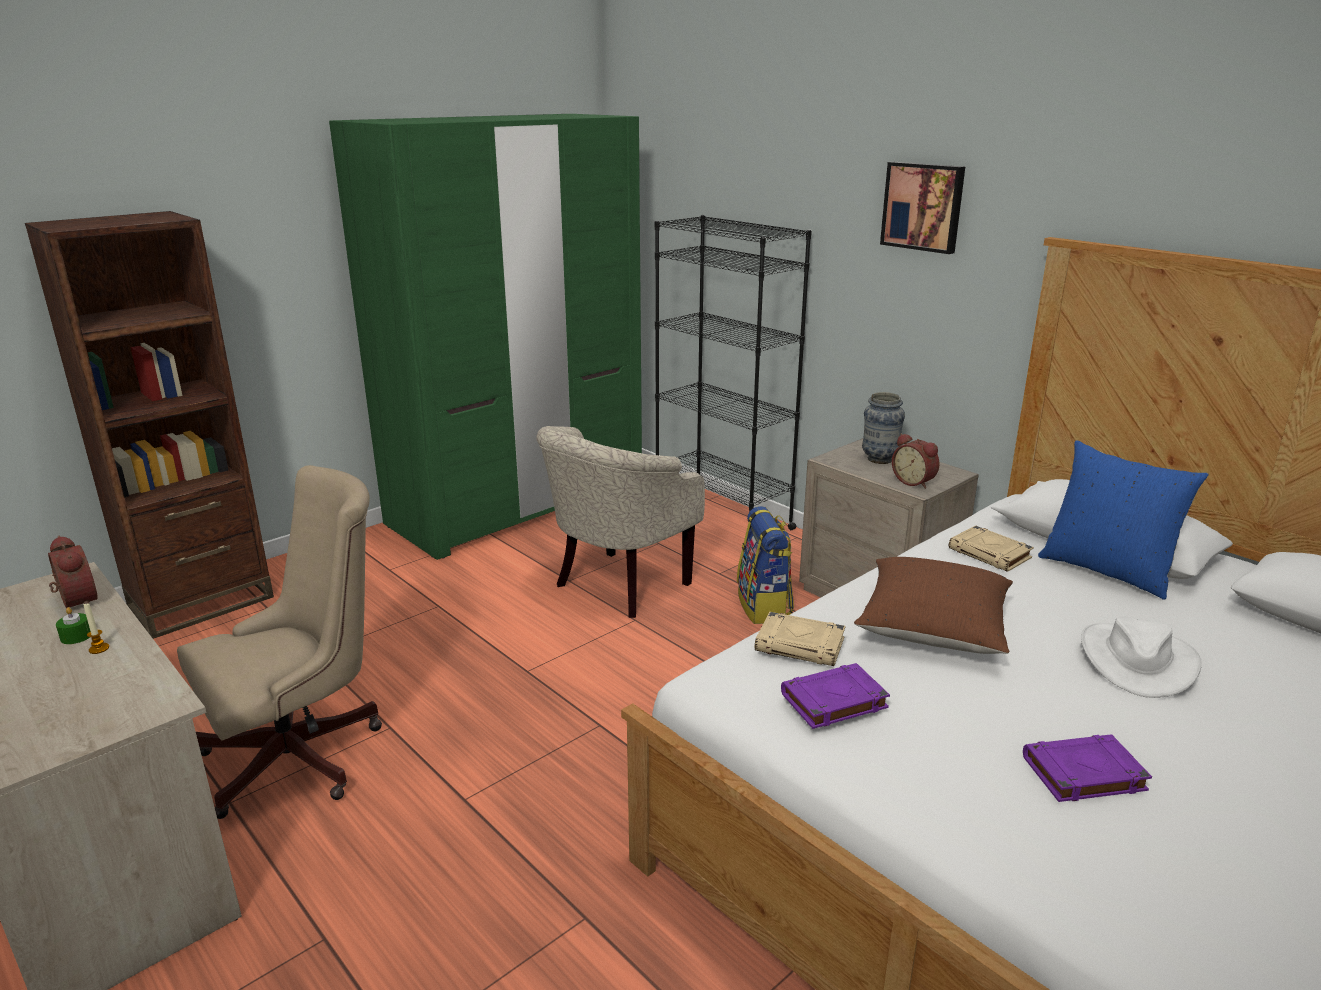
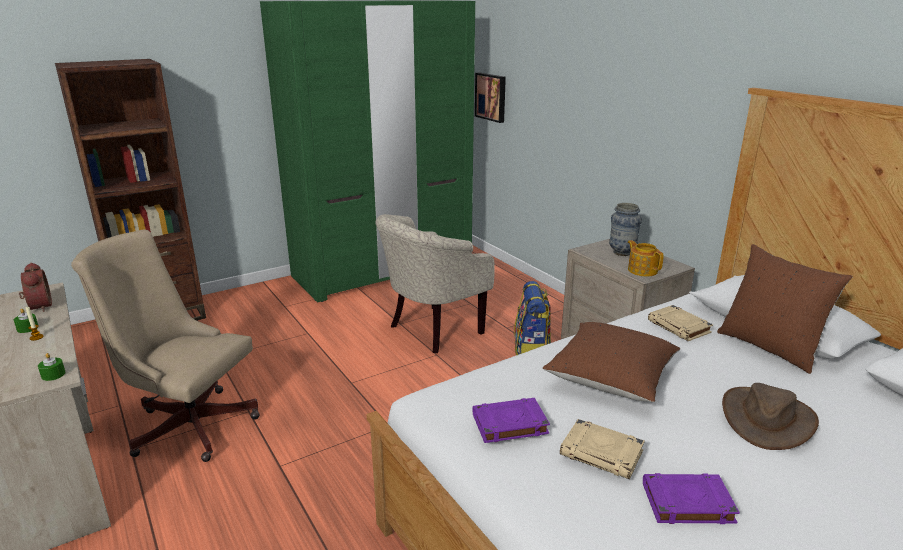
camera: 10 degrees right, 0 degrees up
beige office chair [177,465,382,819] -> beige office chair turned 135 degrees counterclockwise [71,230,260,462]
black bookcase [655,215,812,530] -> none
beige book [755,612,845,666] -> beige book moved to [560,419,645,479]
picture [880,162,965,254] -> picture moved to [475,73,506,123]
alarm clock [892,433,940,489] -> teapot [627,240,664,277]
blue pillow [1038,441,1208,600] -> brown pillow [717,244,853,374]
white hat [1081,616,1201,698] -> brown hat [722,383,819,450]
none -> green candle [38,353,66,381]

